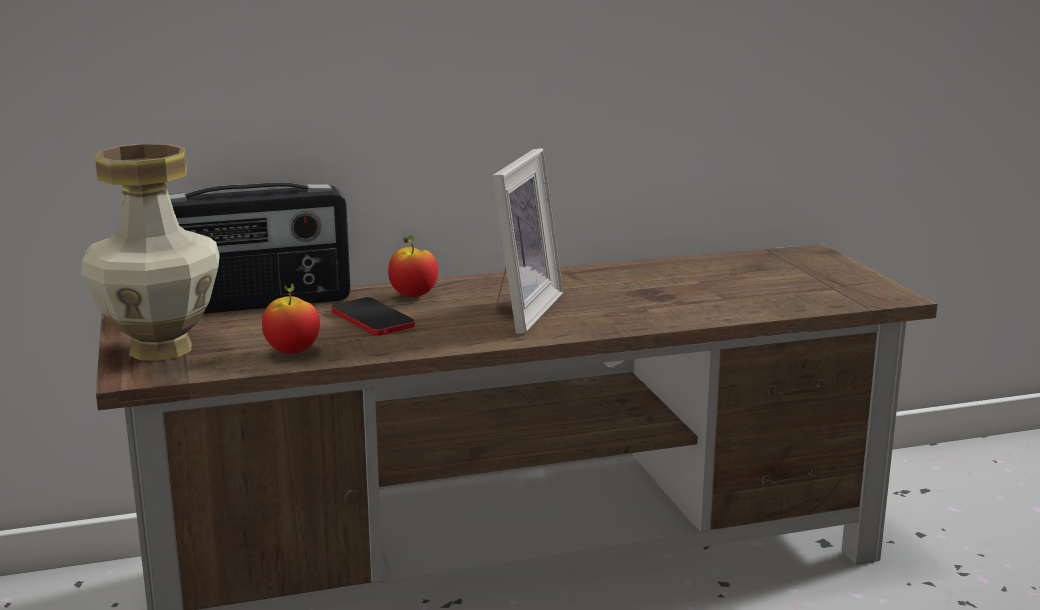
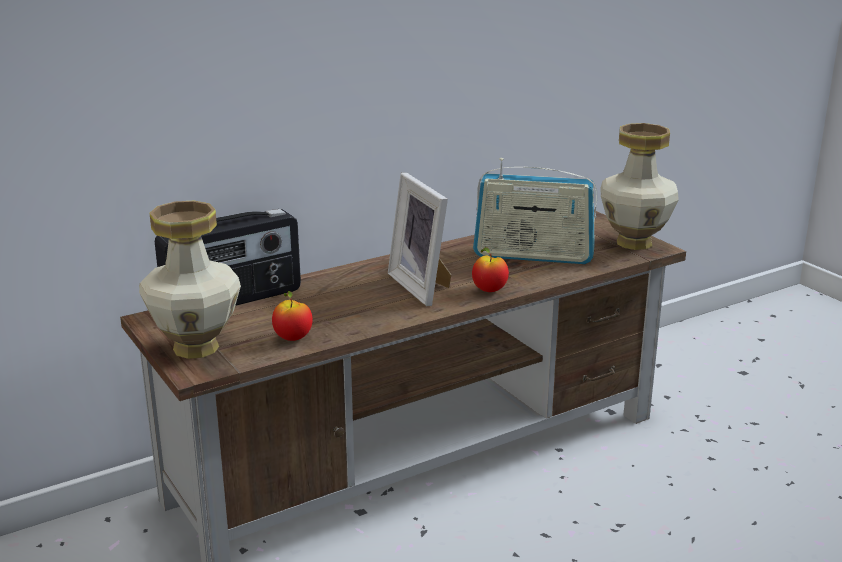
camera: 15 degrees left, 5 degrees up
phone [332,297,415,336] -> none
apple [388,236,438,297] -> apple moved to [472,247,509,292]
picture frame [492,148,563,334] -> picture frame turned 150 degrees clockwise [388,173,451,306]
none -> radio [473,158,597,264]
none -> vase [601,123,679,250]

